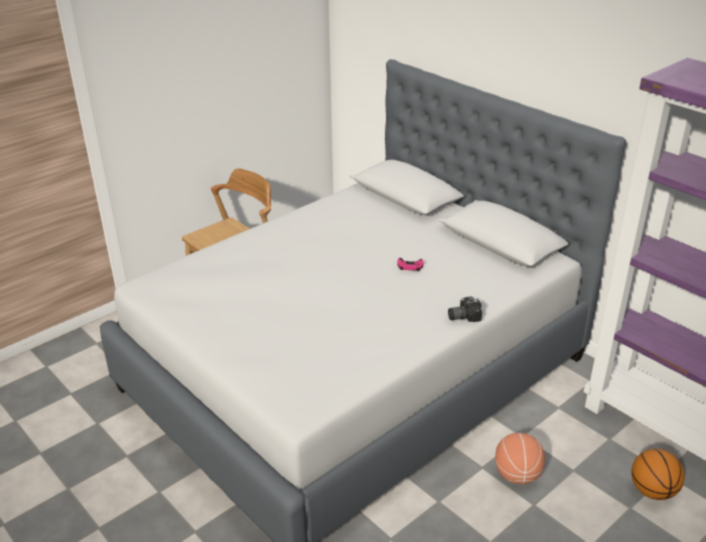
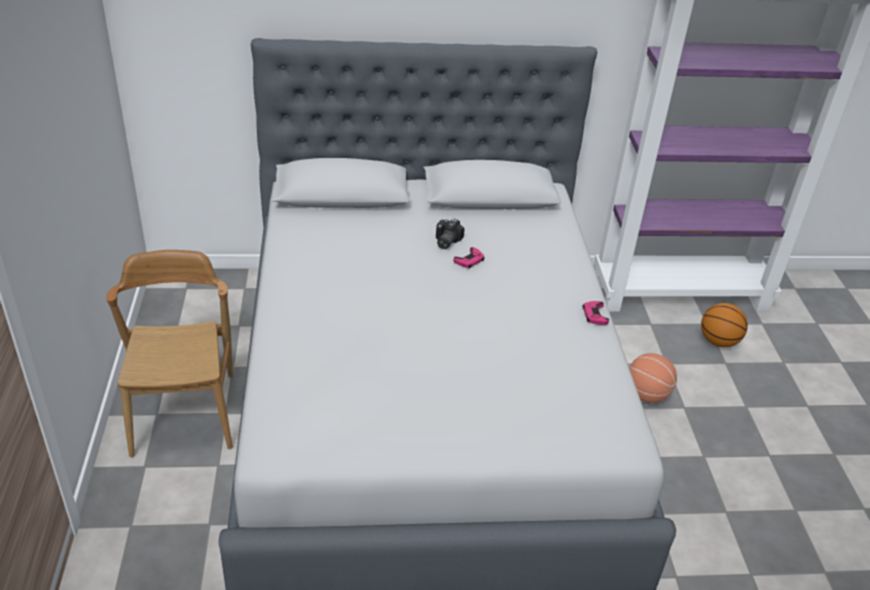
camera: 55 degrees left, 5 degrees up
camera [448,296,482,322] -> camera moved to [436,218,465,249]
none -> pink game controller [583,301,609,325]

